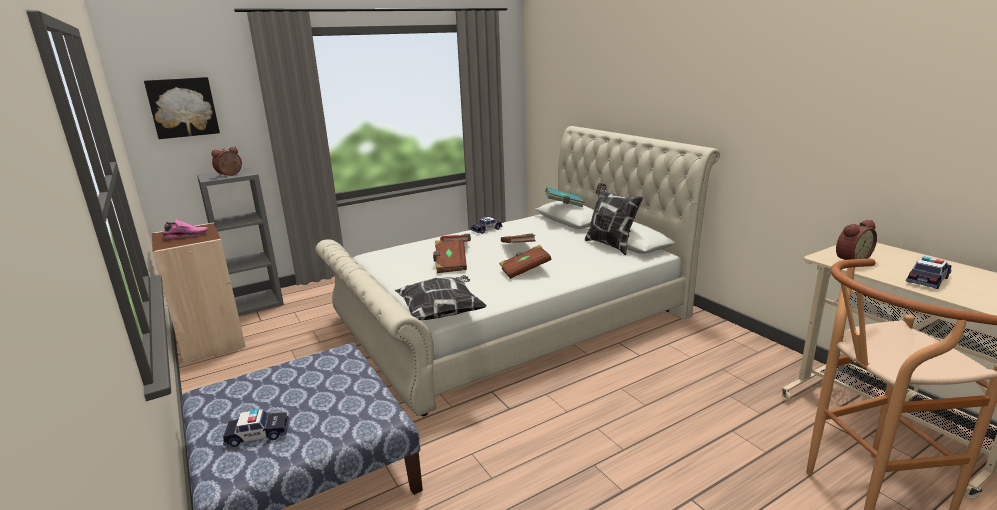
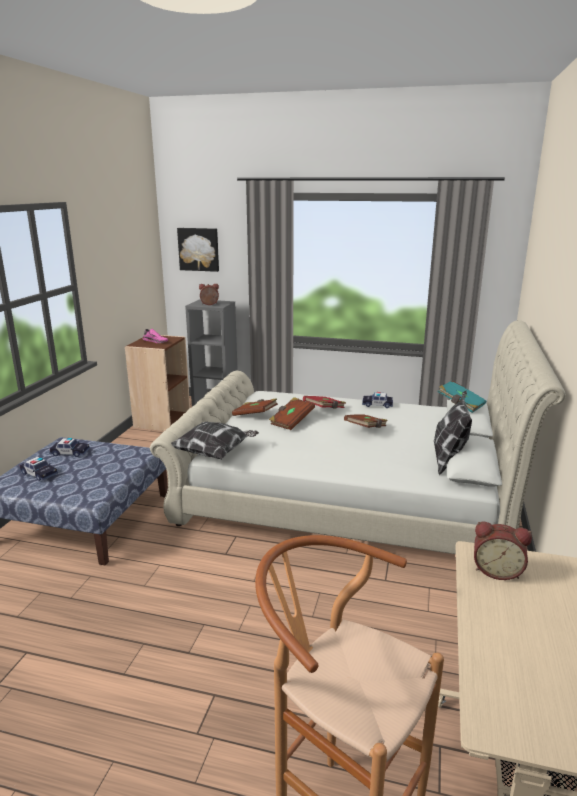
camera: 45 degrees right, 0 degrees up
brown book [499,245,551,279] -> brown book moved to [232,398,278,416]
toy car [906,257,952,289] -> toy car moved to [49,438,90,457]

